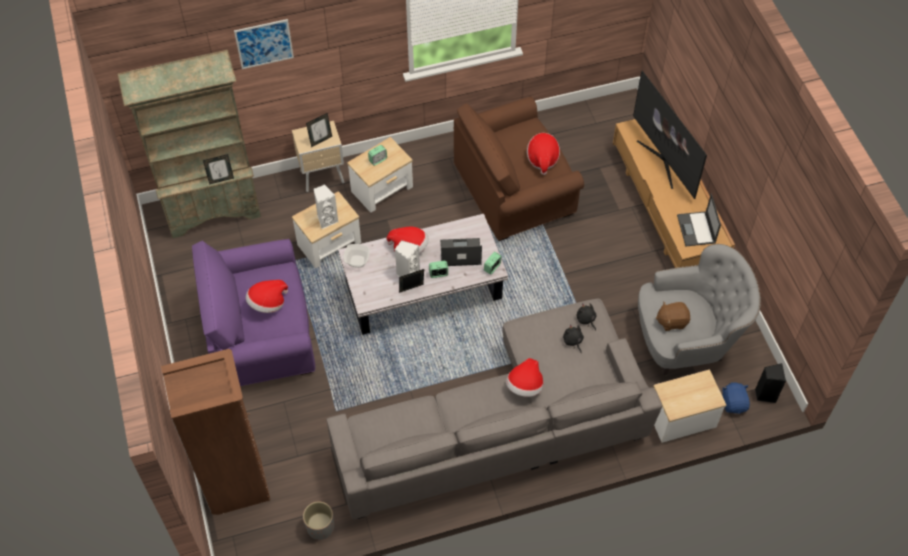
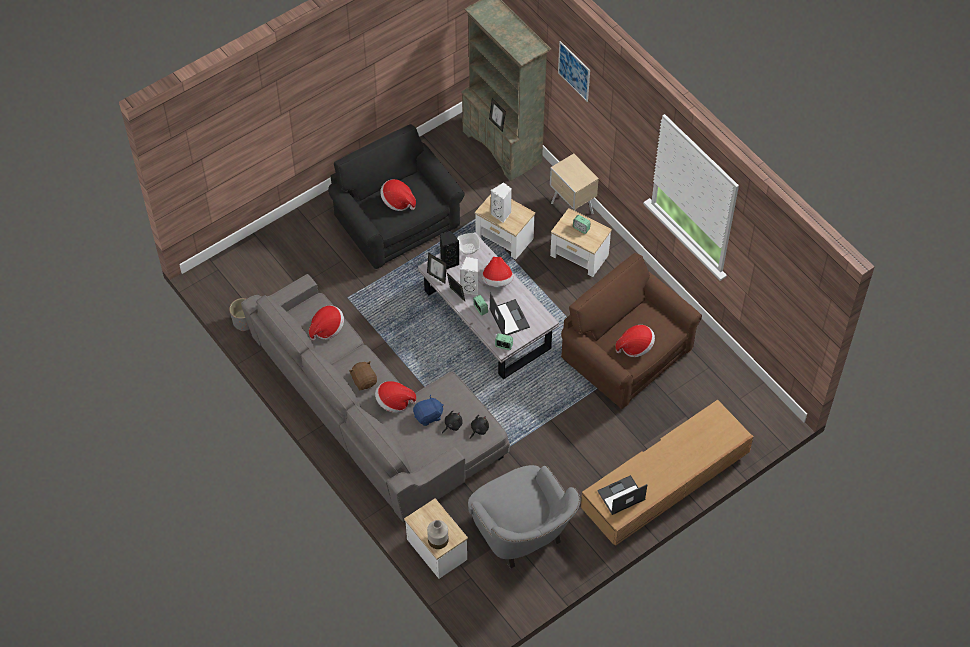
camera: 70 degrees right, 0 degrees up
brown cabinet [161,349,270,515] -> none
purple armchair [192,239,315,386] -> black armchair [328,124,464,269]
picture frame [306,113,332,147] -> picture frame moved to [427,252,447,283]
television [633,71,707,199] -> none
brown plush toy [656,301,690,331] -> brown plush toy moved to [349,361,377,390]
blue plush toy [722,382,750,414] -> blue plush toy moved to [413,395,444,426]
black speaker [755,363,786,403] -> black speaker moved to [440,231,460,269]
none -> hat [309,305,344,341]
none -> beige vase [427,520,449,549]

